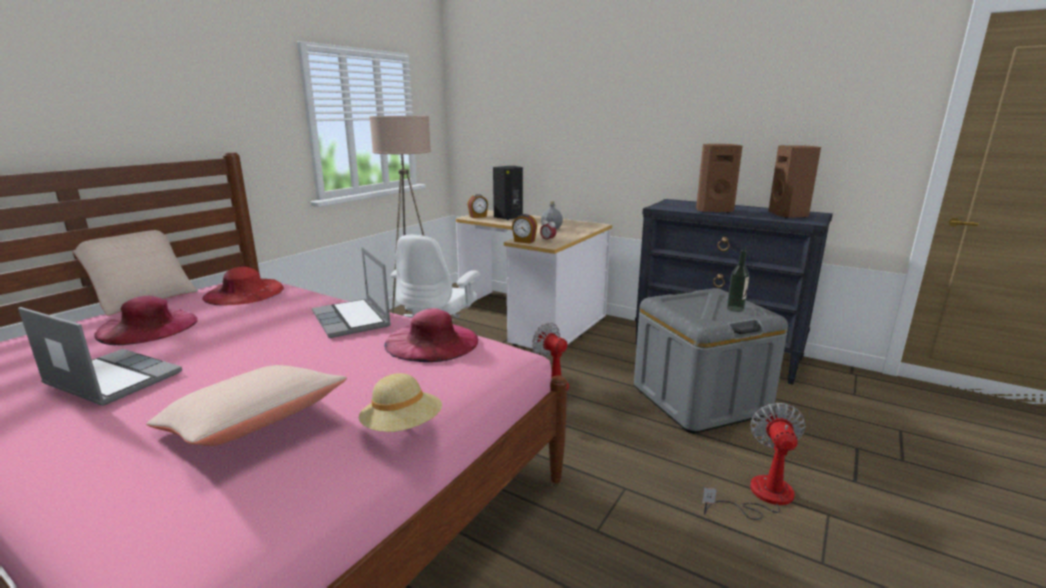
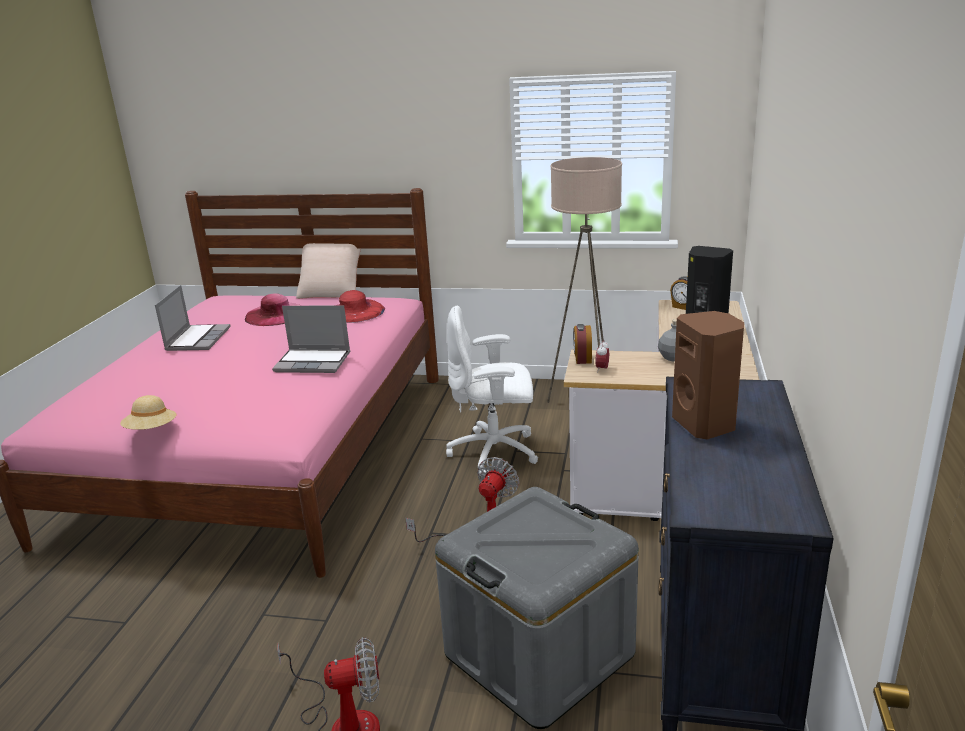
camera: 70 degrees right, 5 degrees up
beige pillow [146,365,347,446] -> none
laptop [312,247,391,338] -> laptop turned 120 degrees counterclockwise [272,306,350,373]
pink hat [384,308,478,362] -> none
bottle [727,250,749,312] -> none
brown speaker [768,145,821,219] -> none

